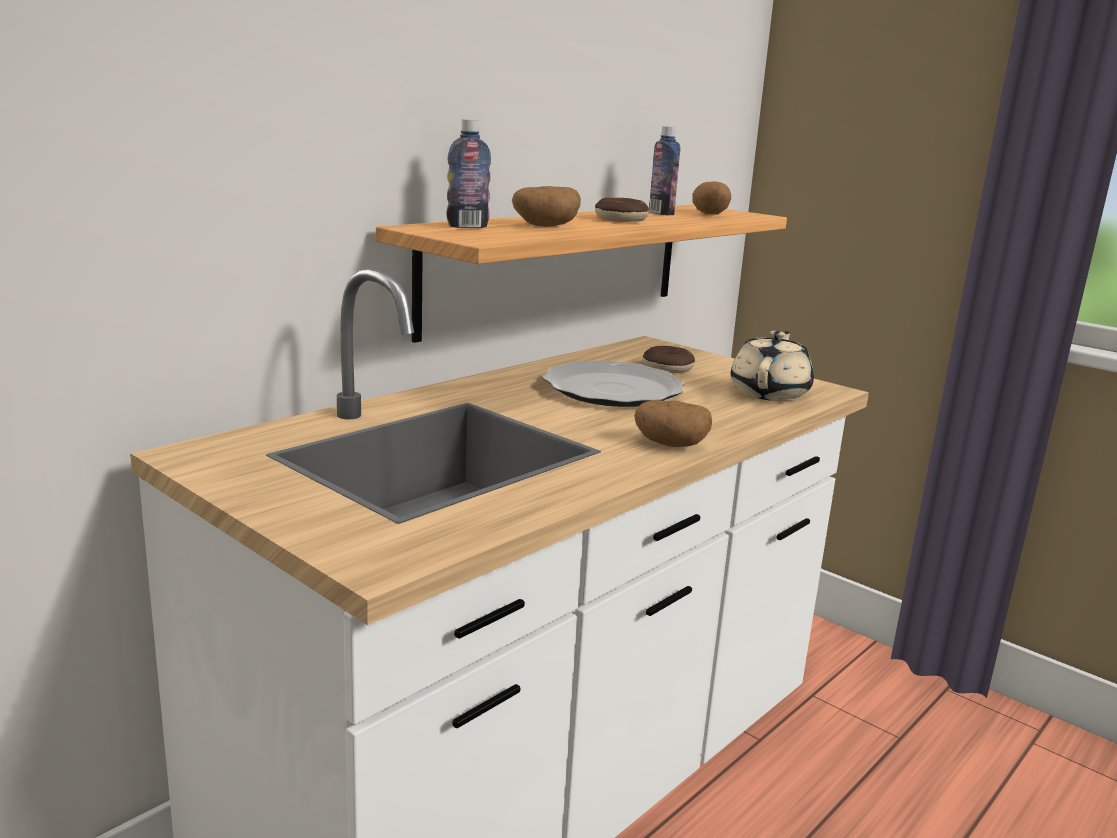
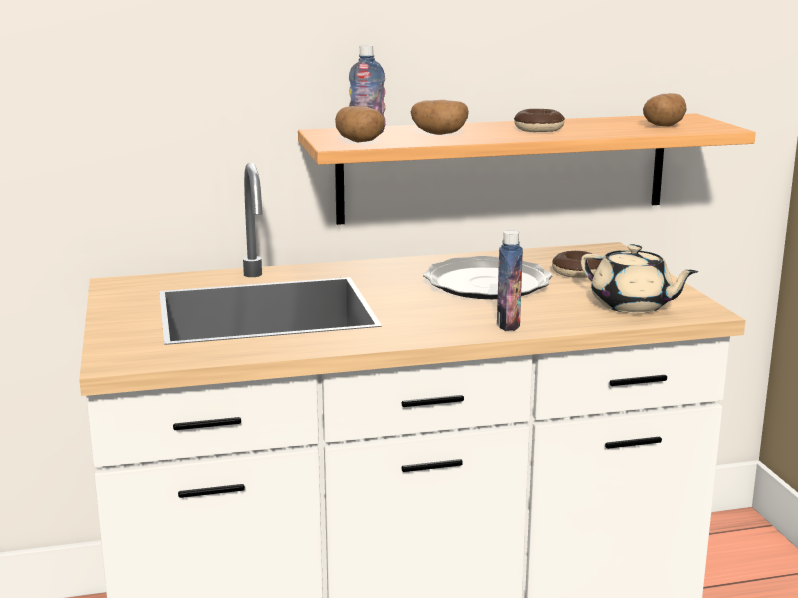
camera: 35 degrees right, 0 degrees up
potato [634,400,712,447] -> potato moved to [335,106,384,142]
bottle [649,126,680,215] -> bottle moved to [497,230,523,331]
beige teapot [731,331,814,401] -> beige teapot turned 75 degrees clockwise [581,244,698,313]

